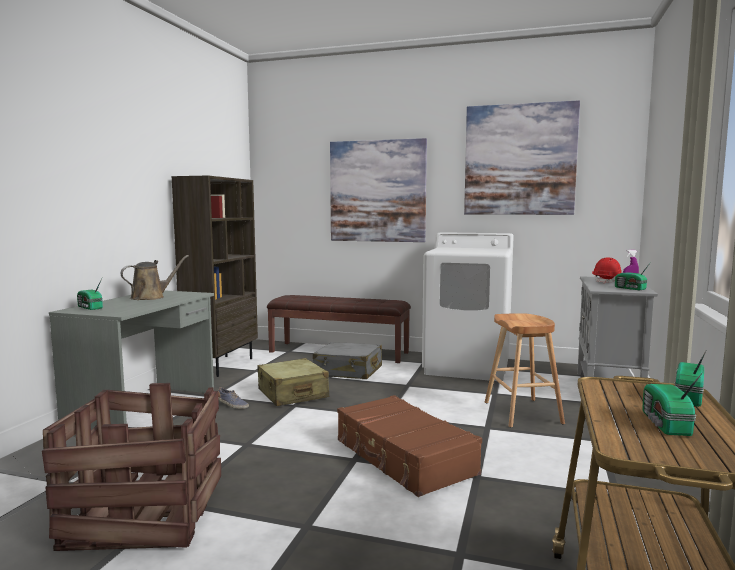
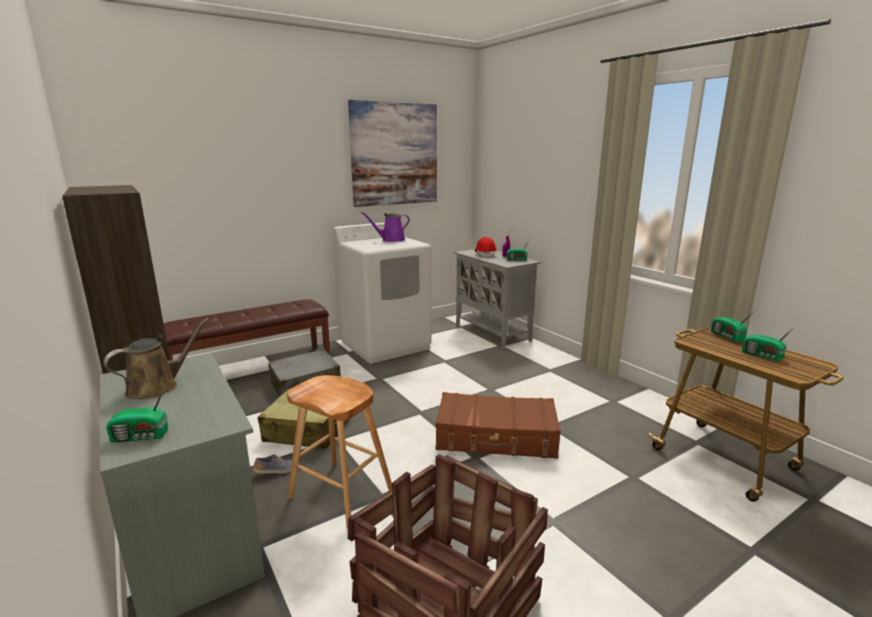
camera: 50 degrees left, 10 degrees up
brown watering can [120,255,189,300] -> brown watering can turned 45 degrees clockwise [104,318,209,399]
picture [330,138,427,242] -> none
brown stool [485,313,565,427] -> brown stool moved to [287,375,392,529]
none -> purple watering can [361,212,410,242]

